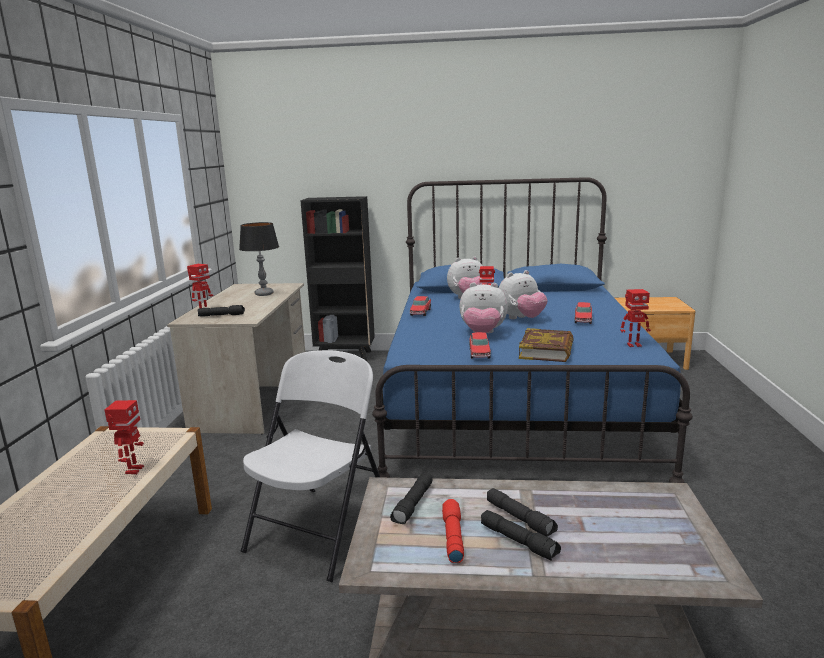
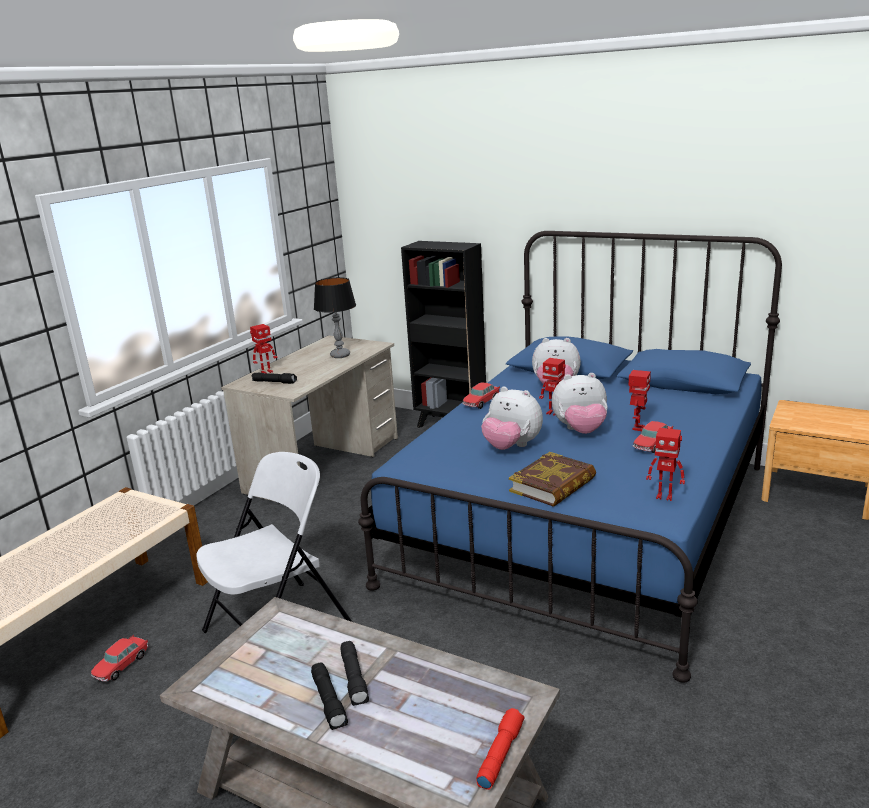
camera: 25 degrees right, 5 degrees up
toy robot [105,400,144,474] -> toy robot moved to [629,370,651,431]
black flashlight [390,472,432,524] -> none
red flashlight [442,499,464,563] -> red flashlight moved to [476,708,525,790]
toy car [469,332,491,359] -> toy car moved to [91,635,148,681]

